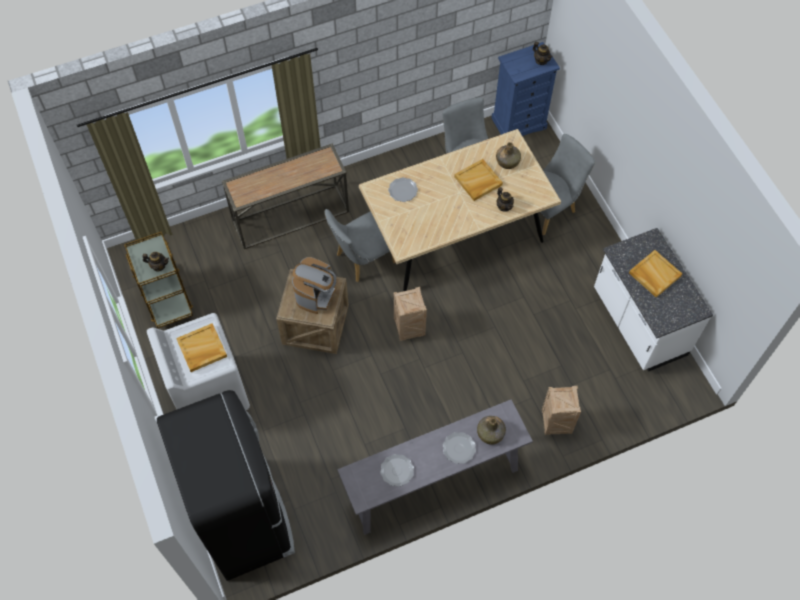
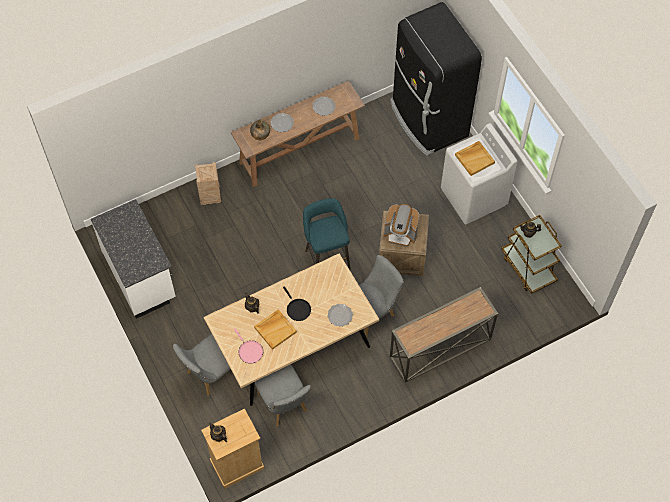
camera: 175 degrees right, 0 degrees up
coffee machine [292,257,336,314] -> coffee machine turned 90 degrees counterclockwise [384,204,419,247]
grey console table [337,400,533,535] -> brown console table [231,81,365,187]
crate [394,287,427,341] -> turquoise stool [303,198,351,270]
blue dresser [491,42,560,136] -> beige dresser [201,409,264,489]
green bottle [496,142,521,169] -> pink frying pan [234,328,263,364]
beige tray [629,250,682,297] -> none
none -> black frying pan [283,286,311,321]

